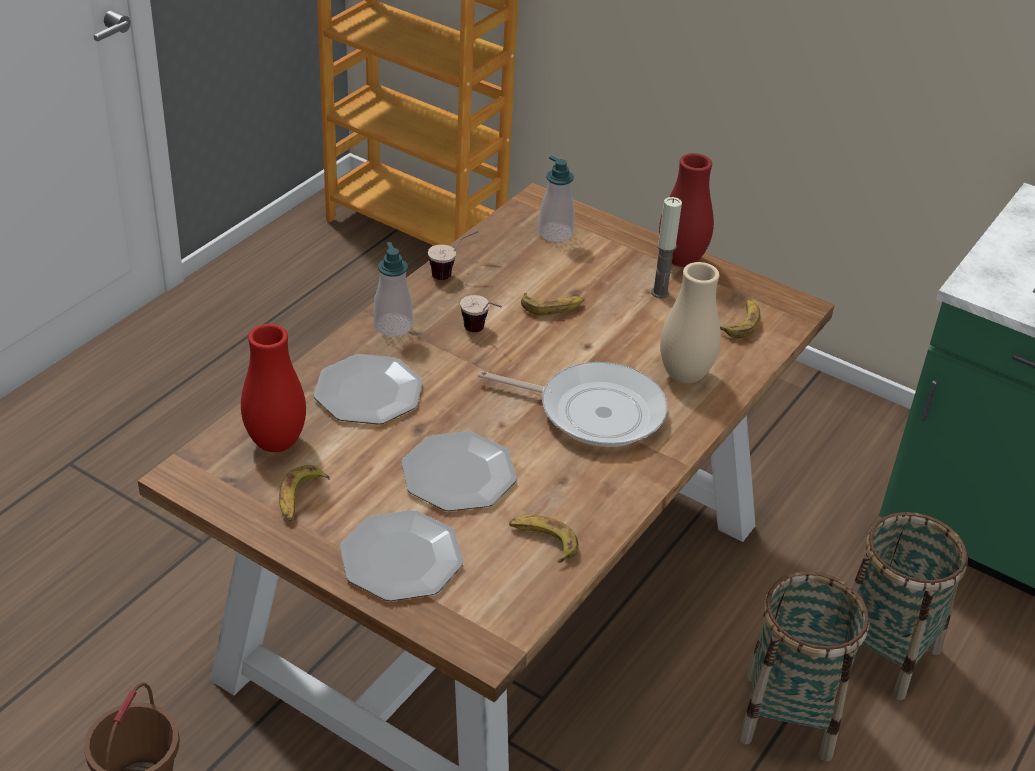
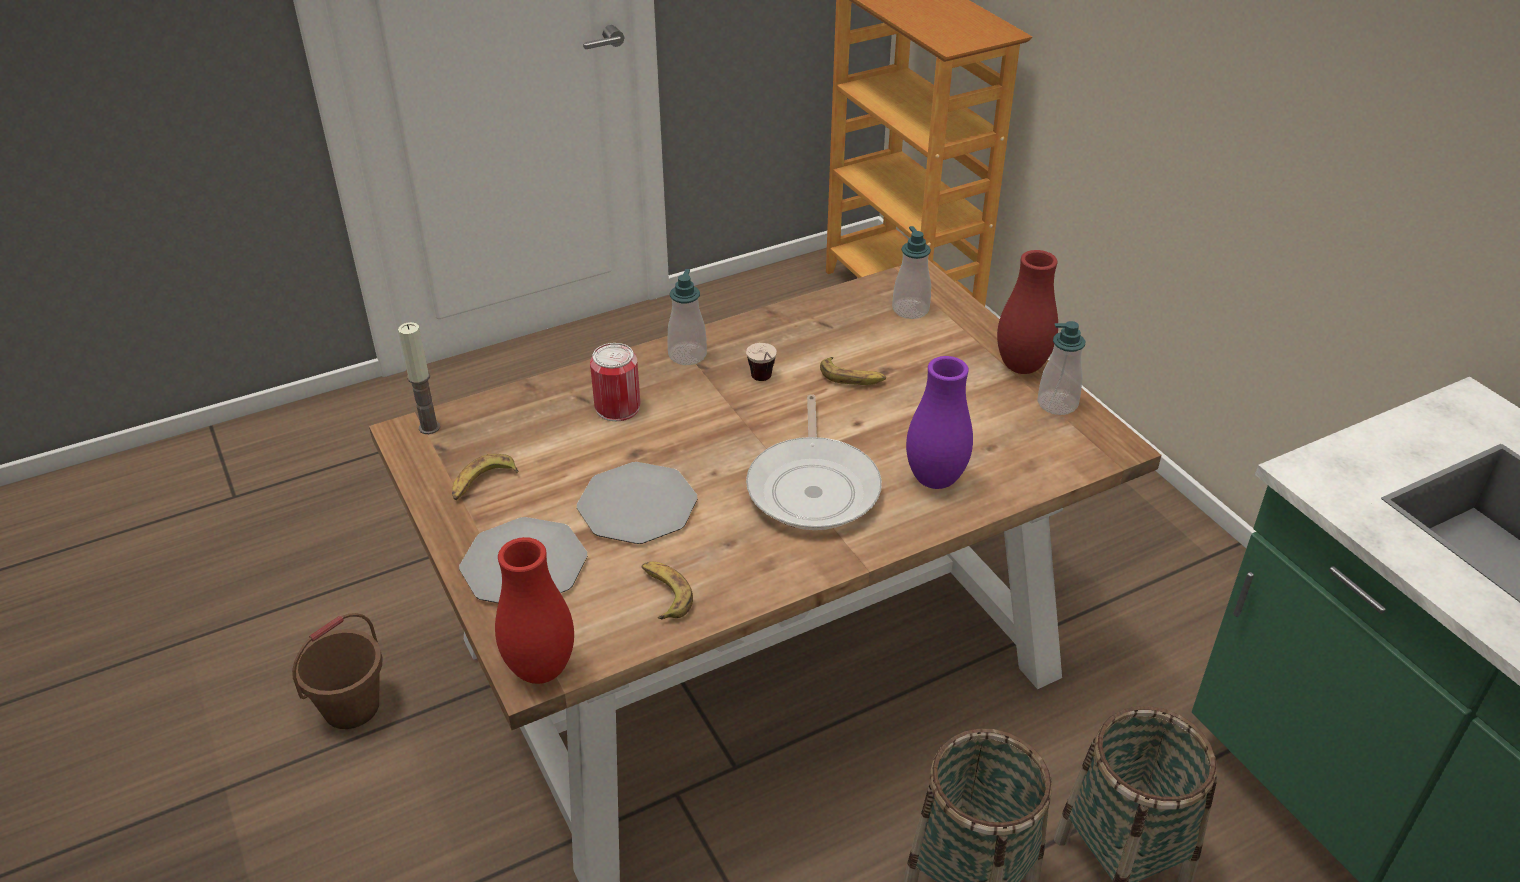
camera: 30 degrees right, 0 degrees up
red vase [241,324,306,452] -> red vase moved to [495,537,574,684]
plate [314,354,423,424] -> can [590,343,640,421]
cup [428,231,479,280] -> none
frying pan [478,362,668,447] -> frying pan turned 45 degrees clockwise [746,394,882,530]
candle [651,197,682,298] -> candle moved to [398,322,440,434]
beige vase [660,262,721,384] -> purple vase [906,356,973,489]
banana [720,300,760,338] -> none
none -> soap dispenser [1037,321,1085,415]

